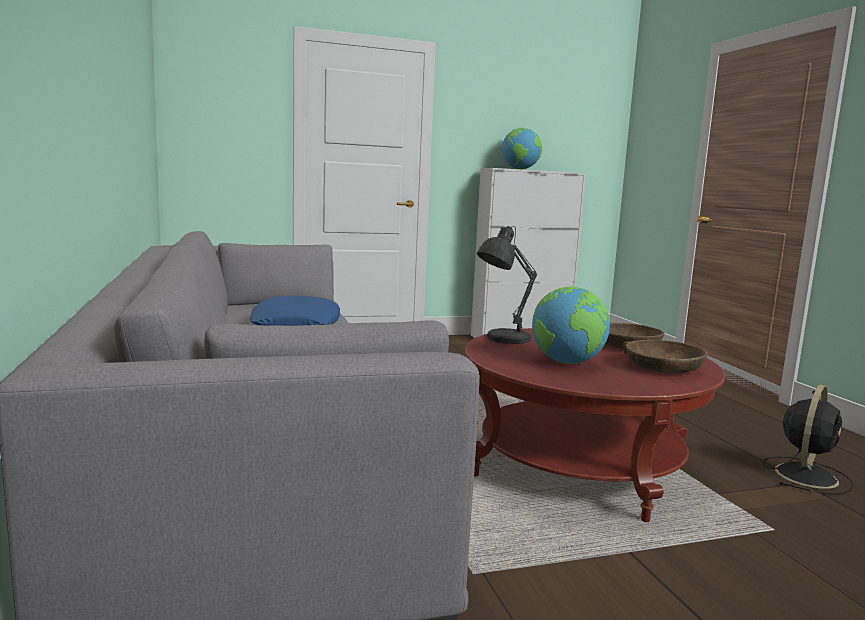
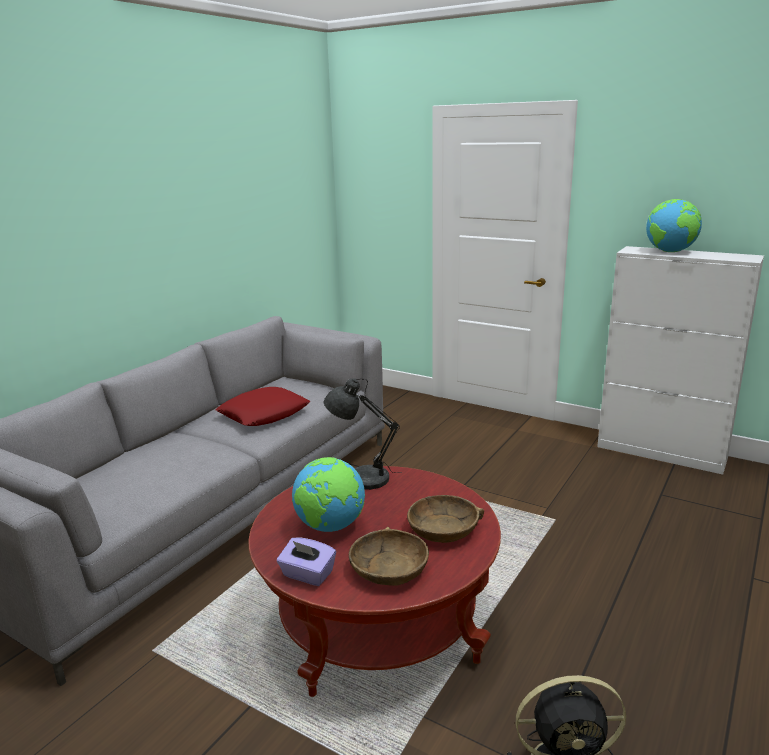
camera: 50 degrees right, 10 degrees up
blue pillow [250,296,340,326] -> red pillow [216,387,310,426]
none -> purple tissue box [277,537,336,586]

